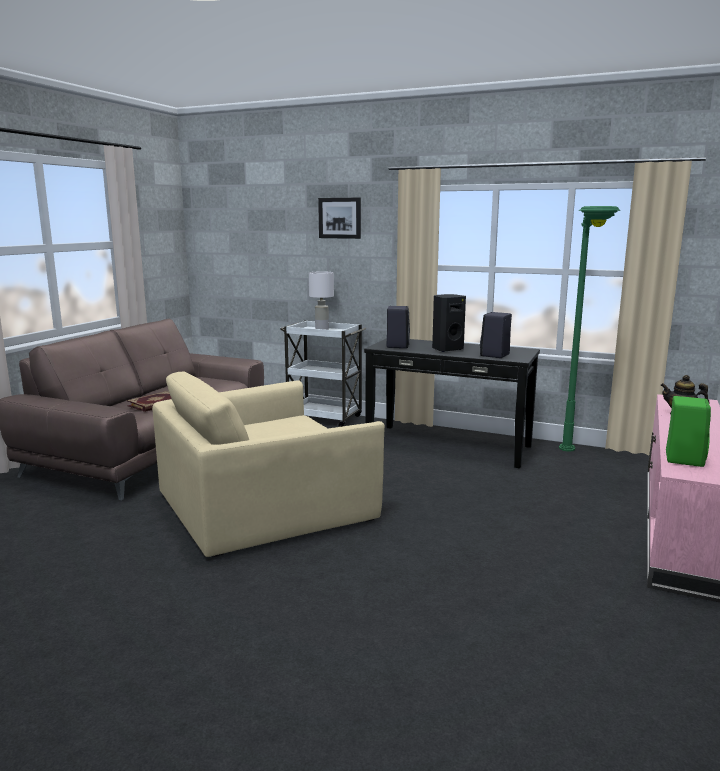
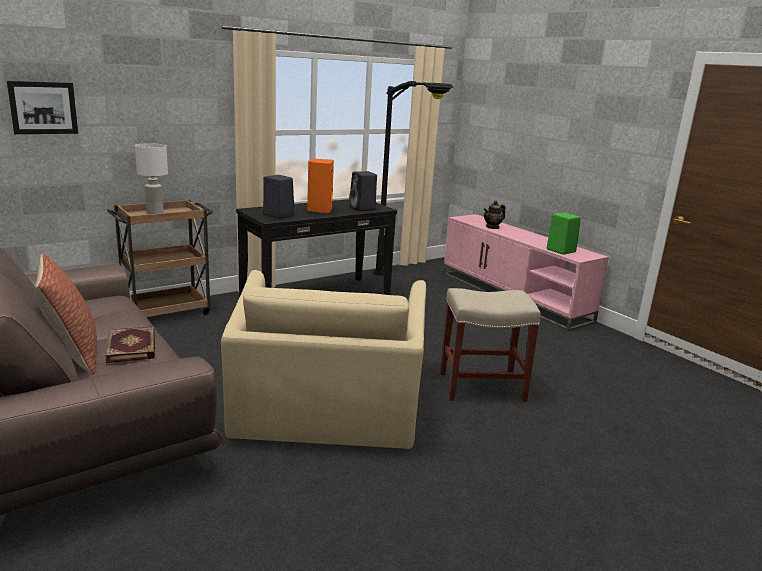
camera: 60 degrees left, 5 degrees up
white cart [280,320,367,427] -> brown cart [107,200,213,317]
picture [318,198,361,239] -> picture moved to [7,81,78,134]
black speaker [432,294,466,352] -> orange speaker [307,159,334,214]
green floor lamp [559,206,620,452] -> black floor lamp [373,81,454,276]
none -> pillow [35,254,97,375]
none -> beige stool [440,288,541,402]

